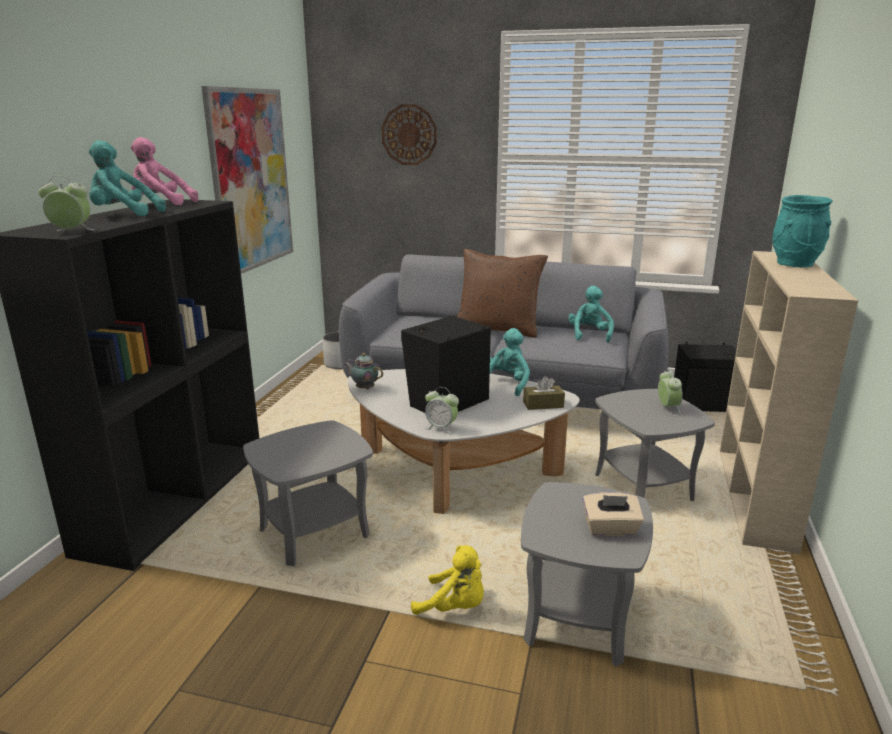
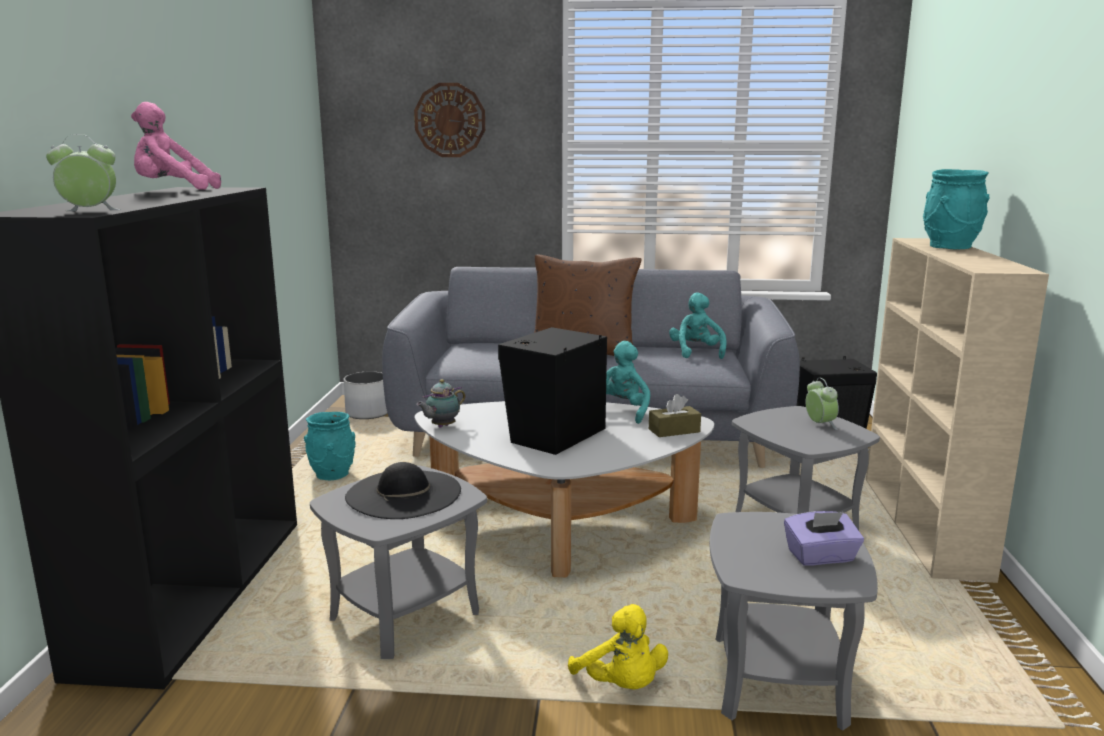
camera: 10 degrees left, 5 degrees down
turquoise plush toy [89,140,166,216] -> none
picture [201,86,293,274] -> none
teapot [345,353,383,390] -> teapot turned 60 degrees counterclockwise [416,379,466,428]
yellow plush toy [411,545,484,615] -> yellow plush toy turned 45 degrees clockwise [568,604,668,689]
alarm clock [425,387,459,434] -> none
beige tissue box [582,492,644,536] -> purple tissue box [784,511,864,566]
none -> turquoise vase [304,412,355,480]
none -> black hat [345,462,461,519]

